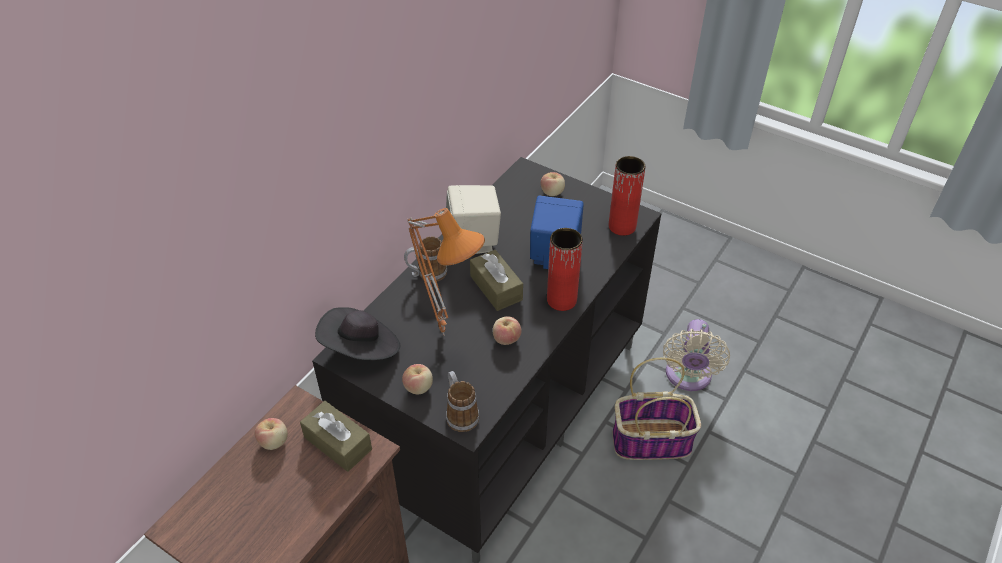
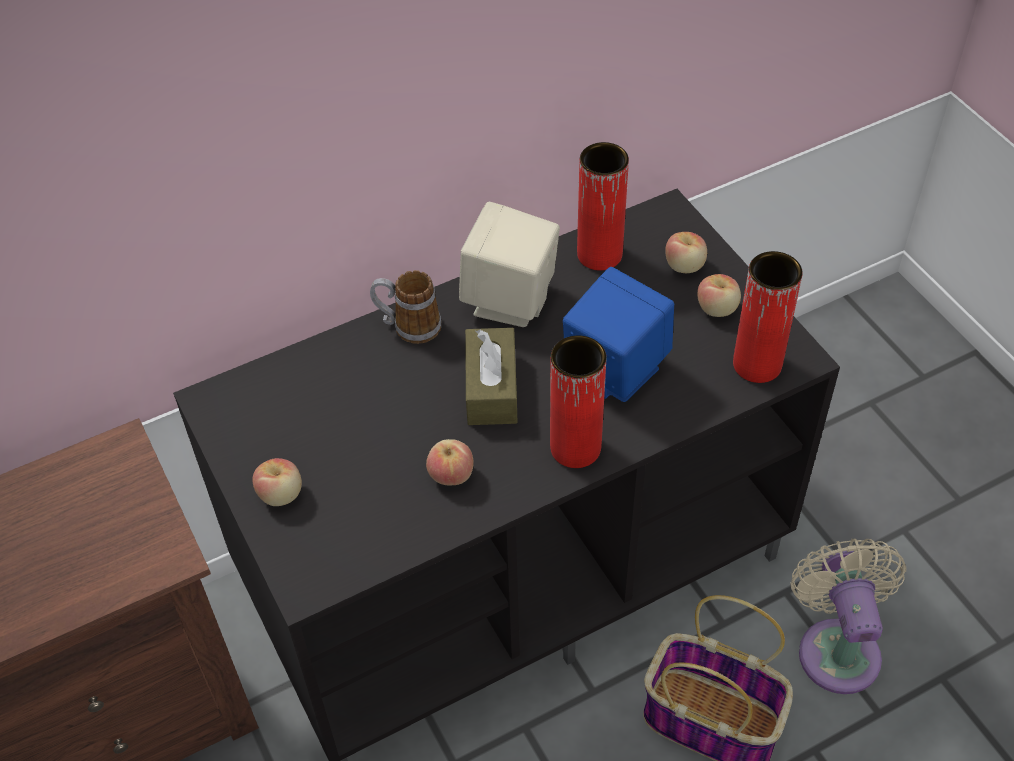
camera: 30 degrees right, 5 degrees up
apple [255,418,288,450] -> apple moved to [697,274,741,317]
brown tissue box [300,401,372,472] -> none
black hat [315,307,400,360] -> none
orange table lamp [407,208,485,336] -> none
mug [446,371,479,432] -> none
beige fan [663,319,730,391] -> beige fan turned 135 degrees clockwise [790,539,907,694]
none -> red vase [577,142,629,271]

